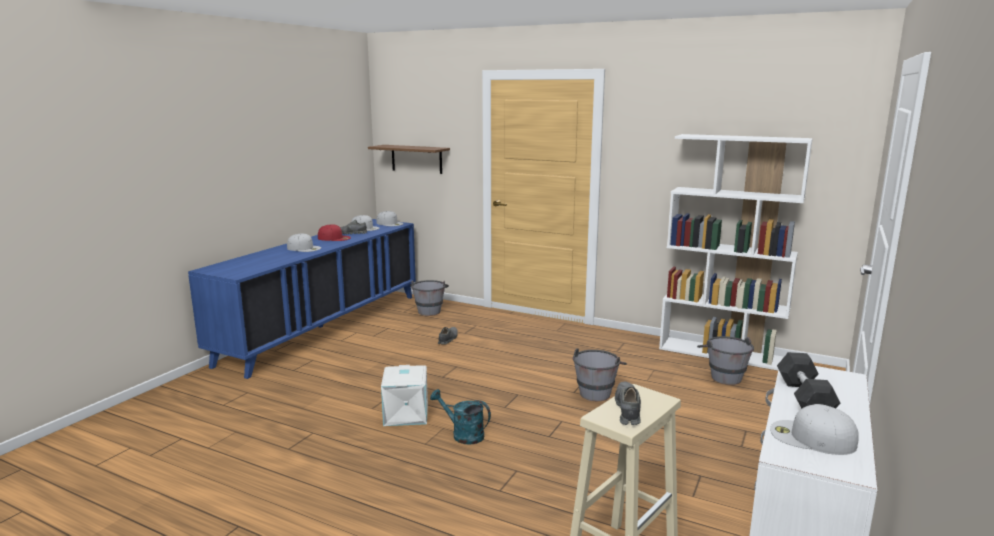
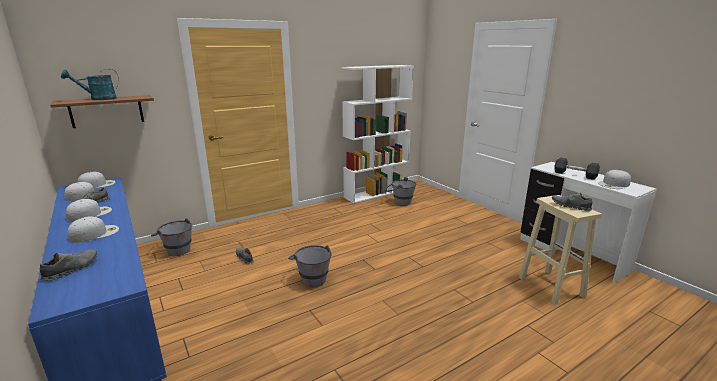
camera: 60 degrees left, 5 degrees up
red cap [318,224,351,241] -> white cap [66,199,112,222]
white storage box [381,365,428,426] -> none
turquoise watering can [430,389,491,445] -> turquoise watering can moved to [61,69,119,100]
grey bucket [573,348,627,401] -> grey bucket moved to [288,245,332,287]
none -> grey shoe [40,249,97,281]

